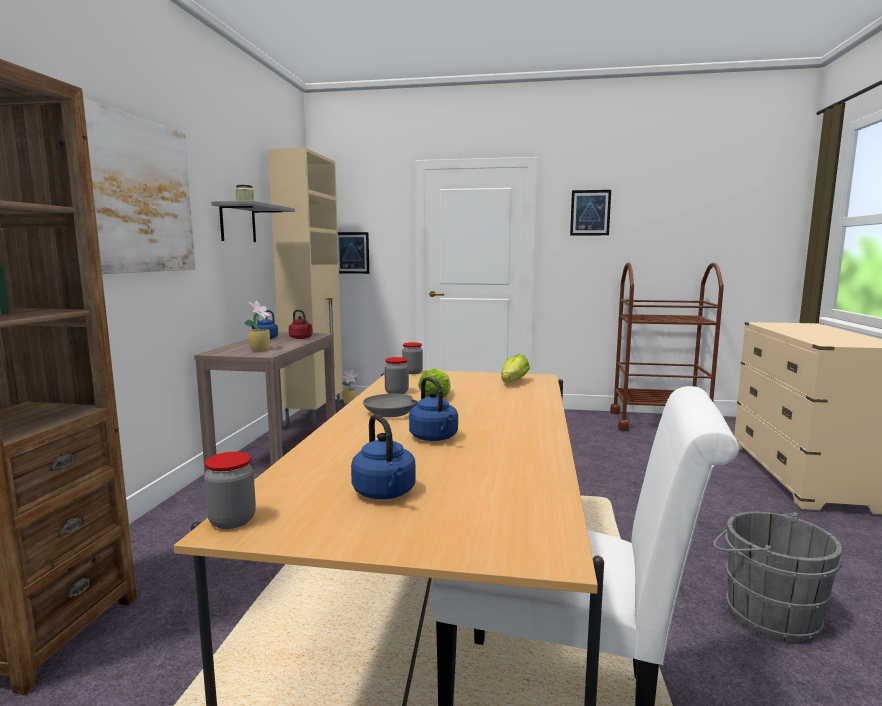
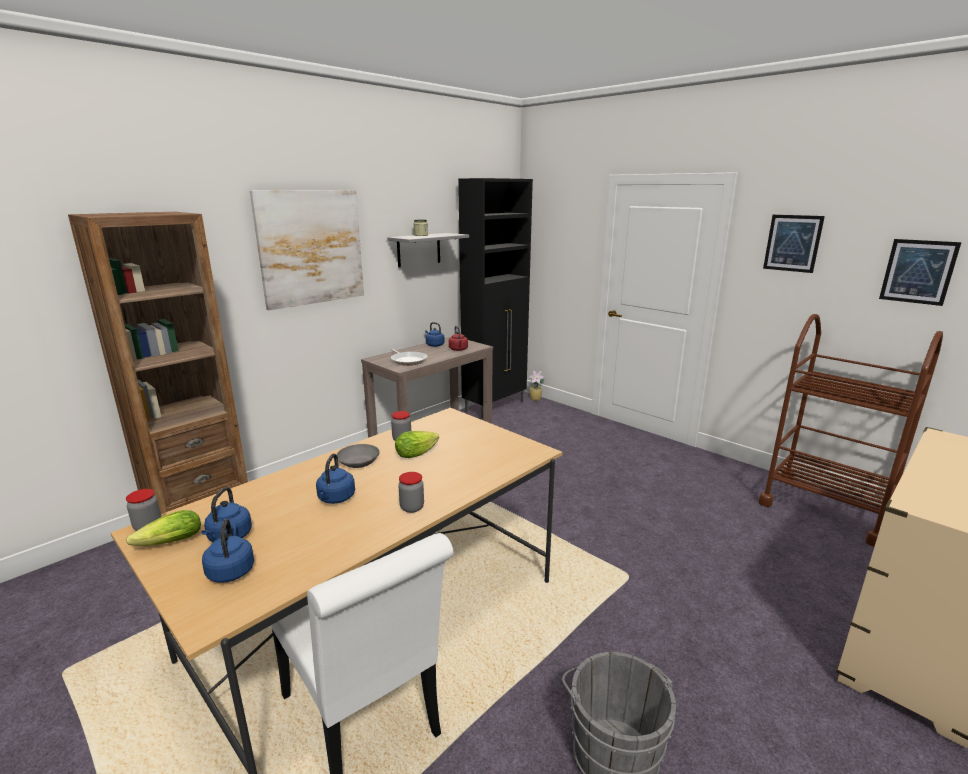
camera: 35 degrees right, 10 degrees up
potted plant [244,301,272,351] -> frying pan [390,349,428,366]
beige cabinet [268,148,343,426] -> black cabinet [458,178,533,419]
picture [338,232,369,274] -> picture moved to [879,239,961,306]
jar [402,342,423,374] -> jar moved to [398,472,424,513]
lettuce [501,354,530,382] -> lettuce moved to [126,510,201,546]
none -> blue kettle [202,519,254,583]

